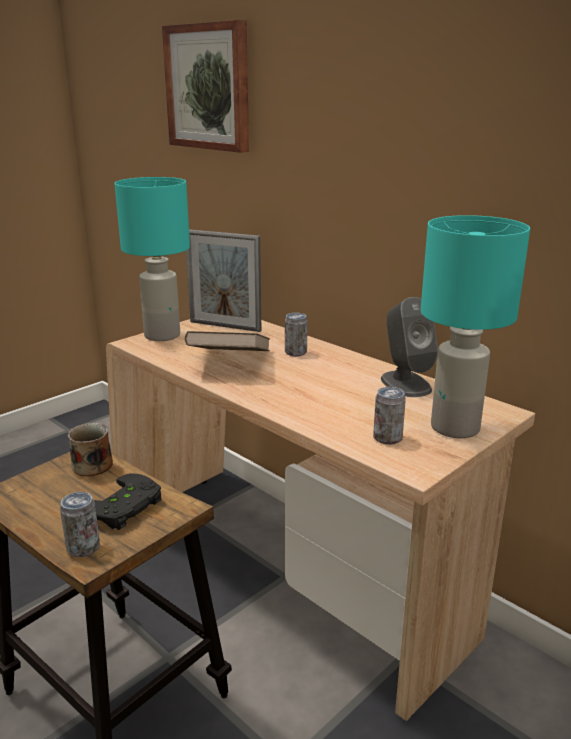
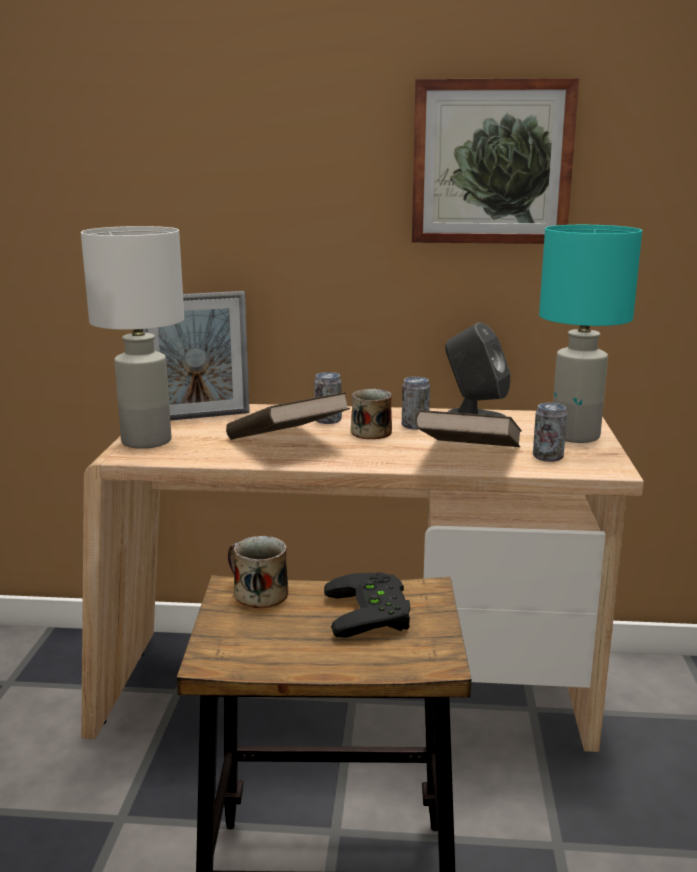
camera: 40 degrees left, 5 degrees down
can [60,492,100,557] -> can moved to [402,377,430,430]
turquoise table lamp [114,177,190,341] -> white table lamp [81,226,184,449]
picture [162,20,249,153] -> picture moved to [412,78,579,244]
none -> mug [351,389,392,439]
none -> brown book [415,410,522,447]

